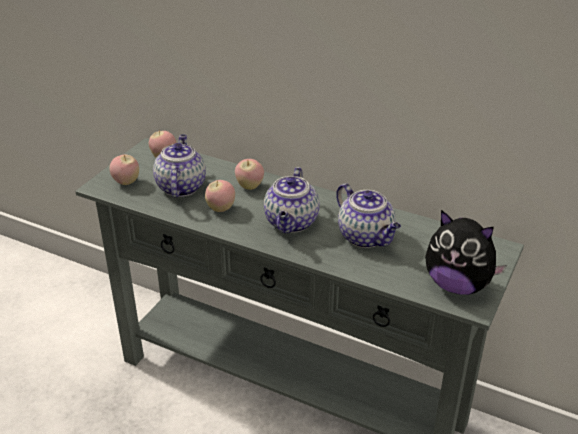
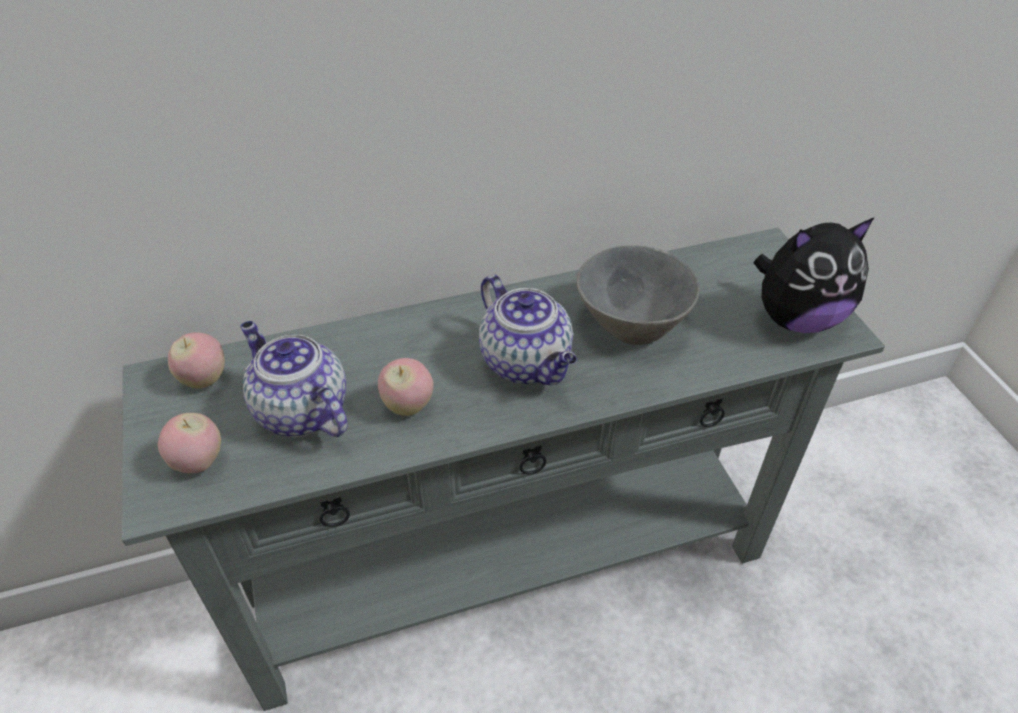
camera: 45 degrees left, 10 degrees up
apple [235,159,264,190] -> none
teapot [336,183,401,248] -> grey bowl [576,245,700,345]

